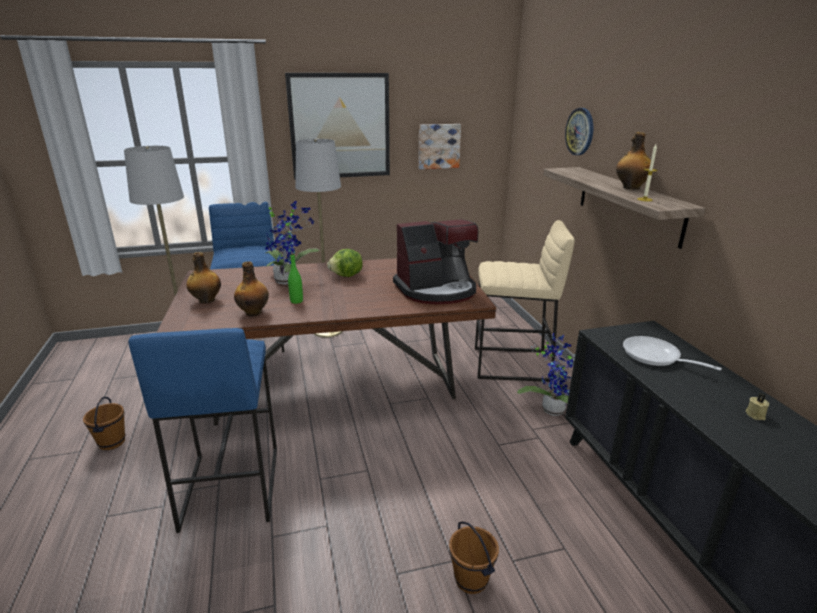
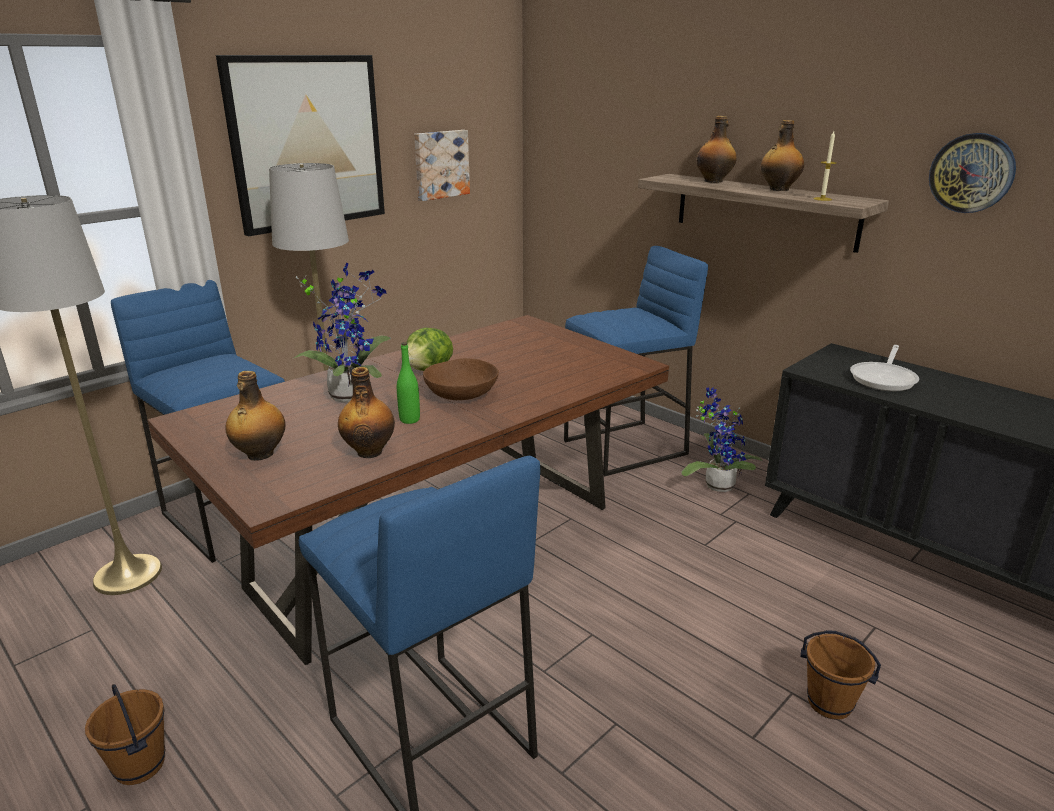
camera: 30 degrees left, 0 degrees up
coffee machine [393,219,478,304] -> none
beige stool [475,220,575,382] -> blue stool [564,246,708,476]
wall clock [565,108,593,155] -> wall clock moved to [929,133,1016,213]
frying pan [623,336,722,371] -> frying pan turned 75 degrees counterclockwise [850,345,919,391]
beige candle [746,394,769,420] -> none
none -> brown bowl [423,358,499,400]
none -> bottle [696,116,737,183]

